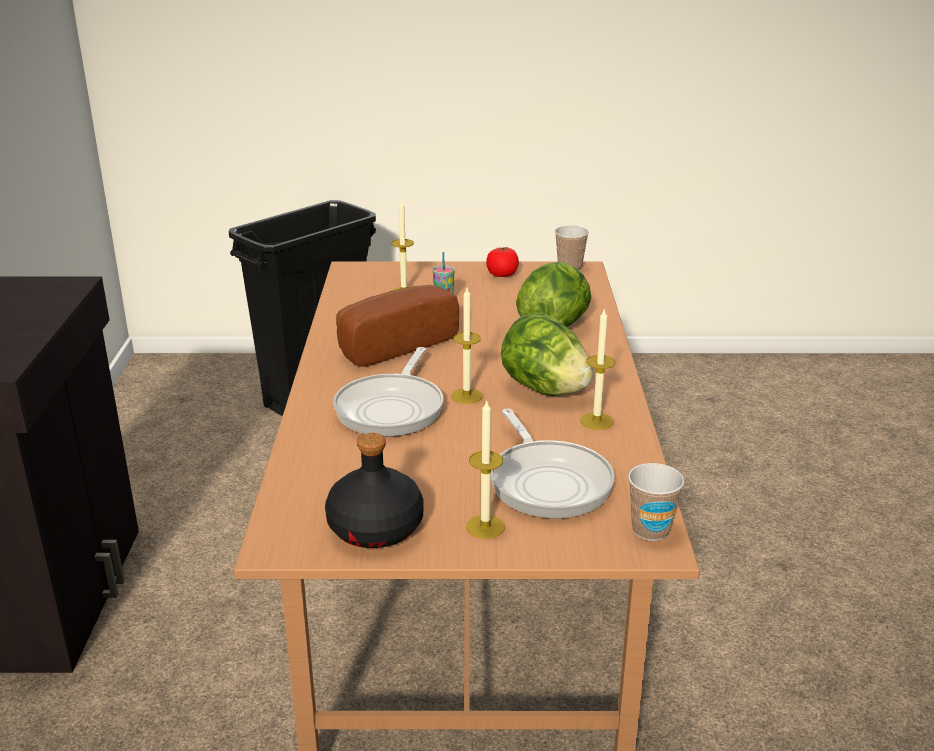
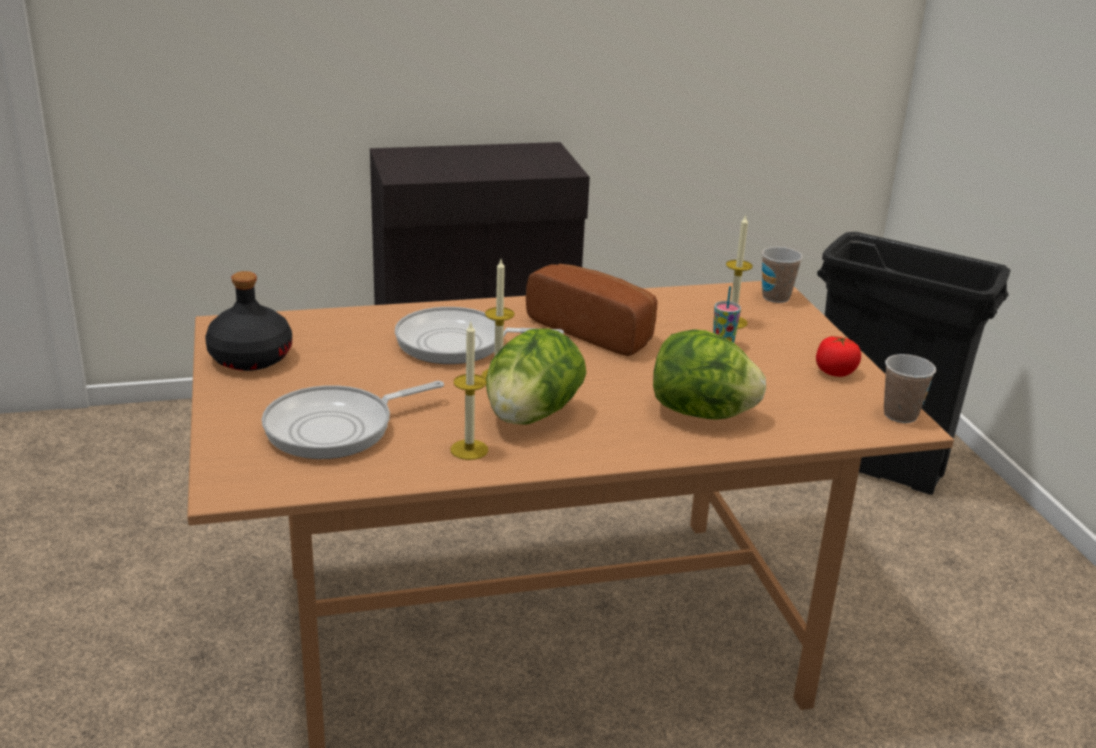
camera: 75 degrees right, 0 degrees up
candle [466,399,505,539] -> none
cup [628,463,684,541] -> cup moved to [762,247,803,303]

